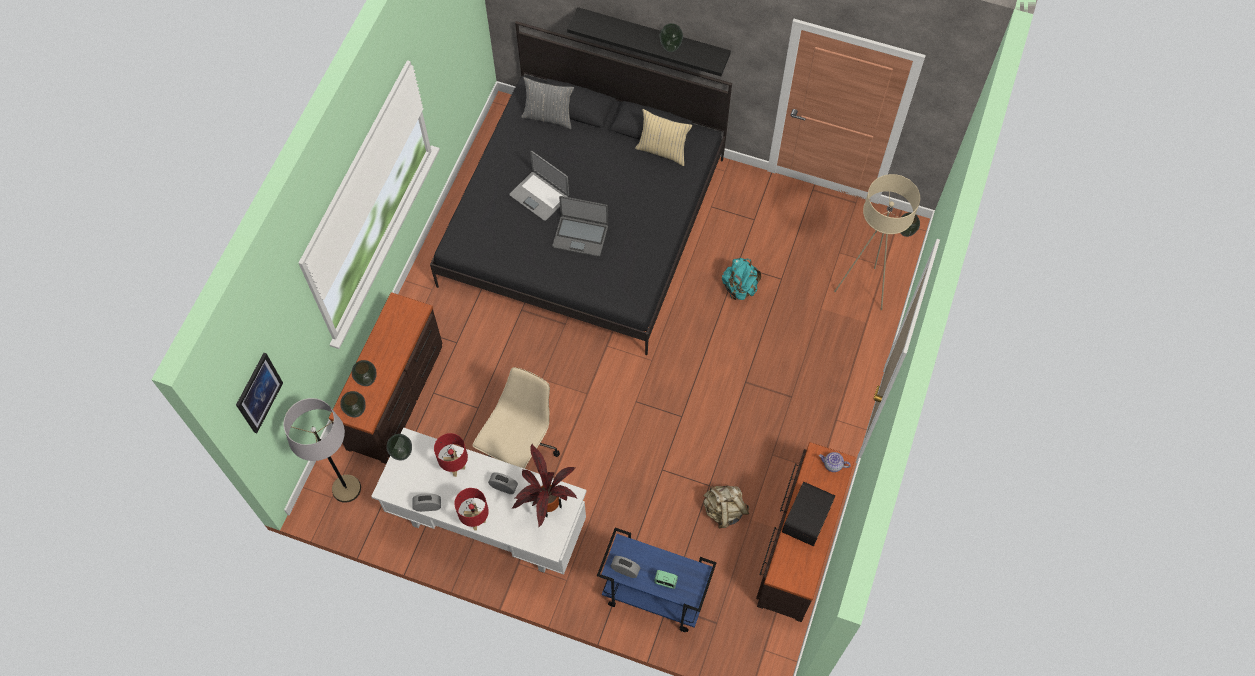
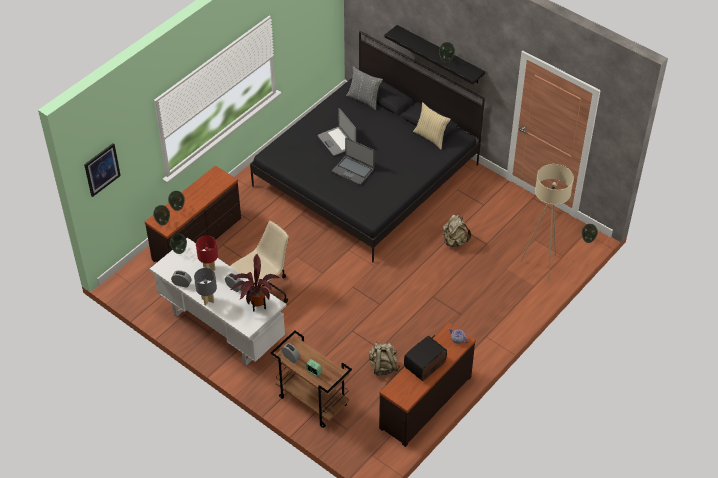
camera: 20 degrees right, 15 degrees down
grey floor lamp [284,398,361,503] -> none
red table lamp [455,488,489,530] -> grey table lamp [194,268,217,305]
blue cart [597,528,717,632] -> brown cart [270,331,352,428]
turquoise backpack [722,258,761,300] -> beige backpack [443,215,471,247]

